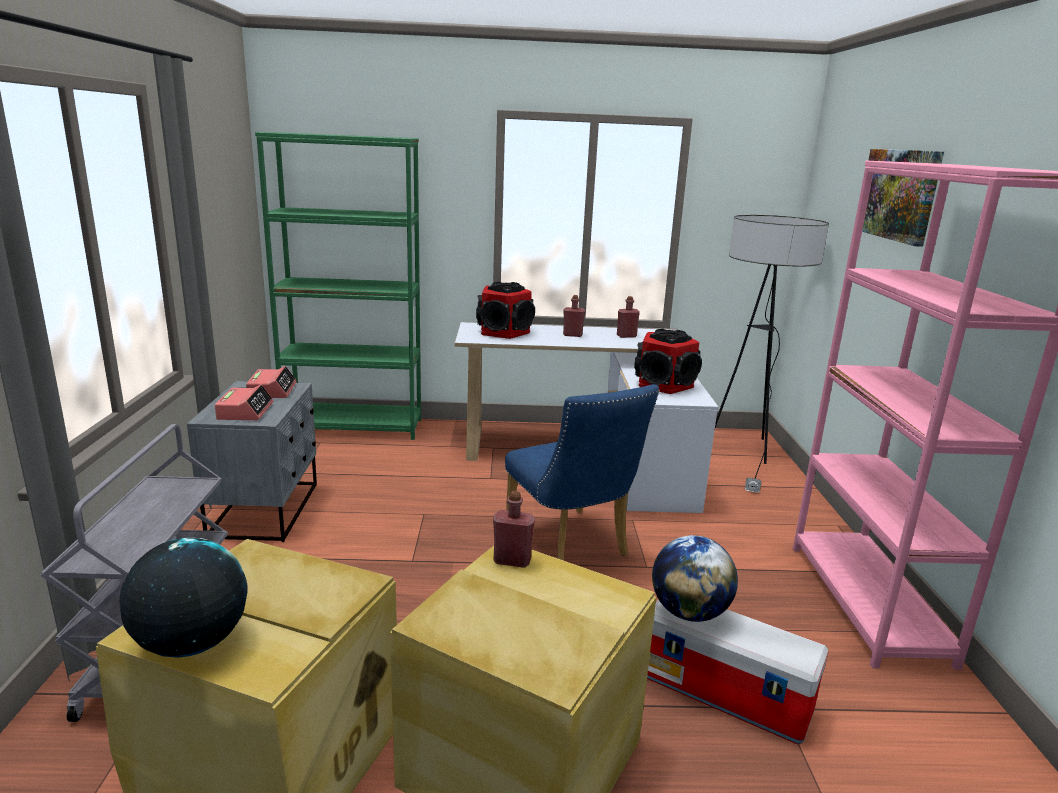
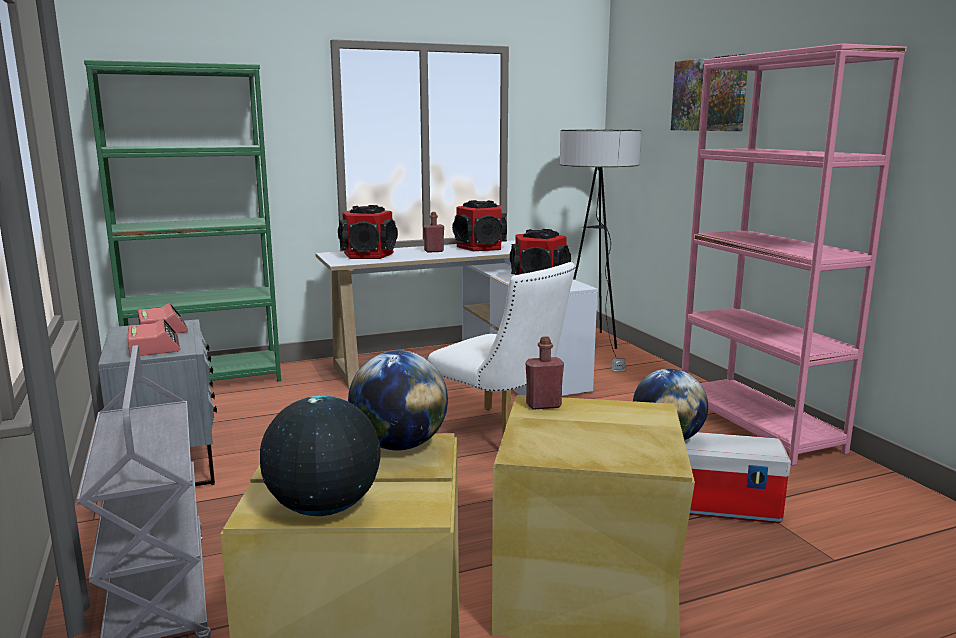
camera: 20 degrees left, 5 degrees down
blue chair [505,384,659,560] -> white chair [428,262,575,434]
red bottle [617,296,640,338] -> speaker [452,200,507,251]
none -> globe [348,350,448,451]

